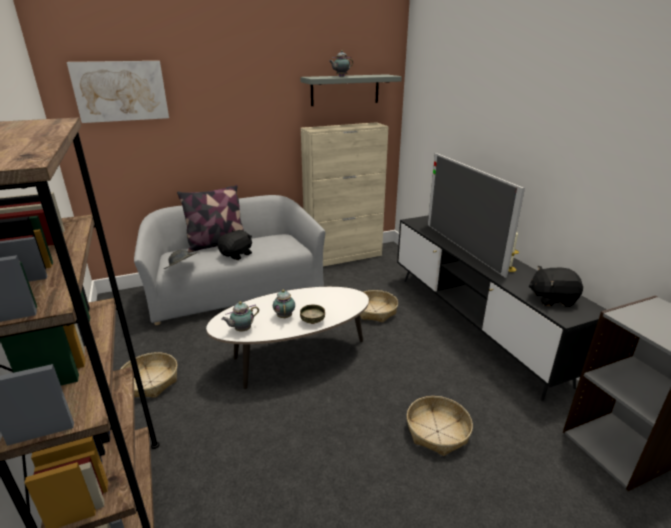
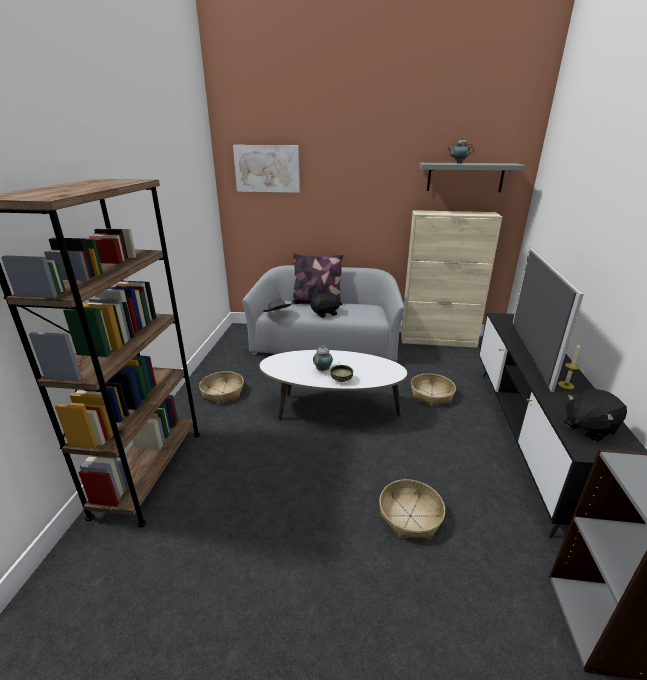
camera: 30 degrees right, 0 degrees up
teapot [221,301,259,331] -> none
black plush toy [529,266,583,307] -> black plush toy turned 60 degrees counterclockwise [564,389,627,442]

